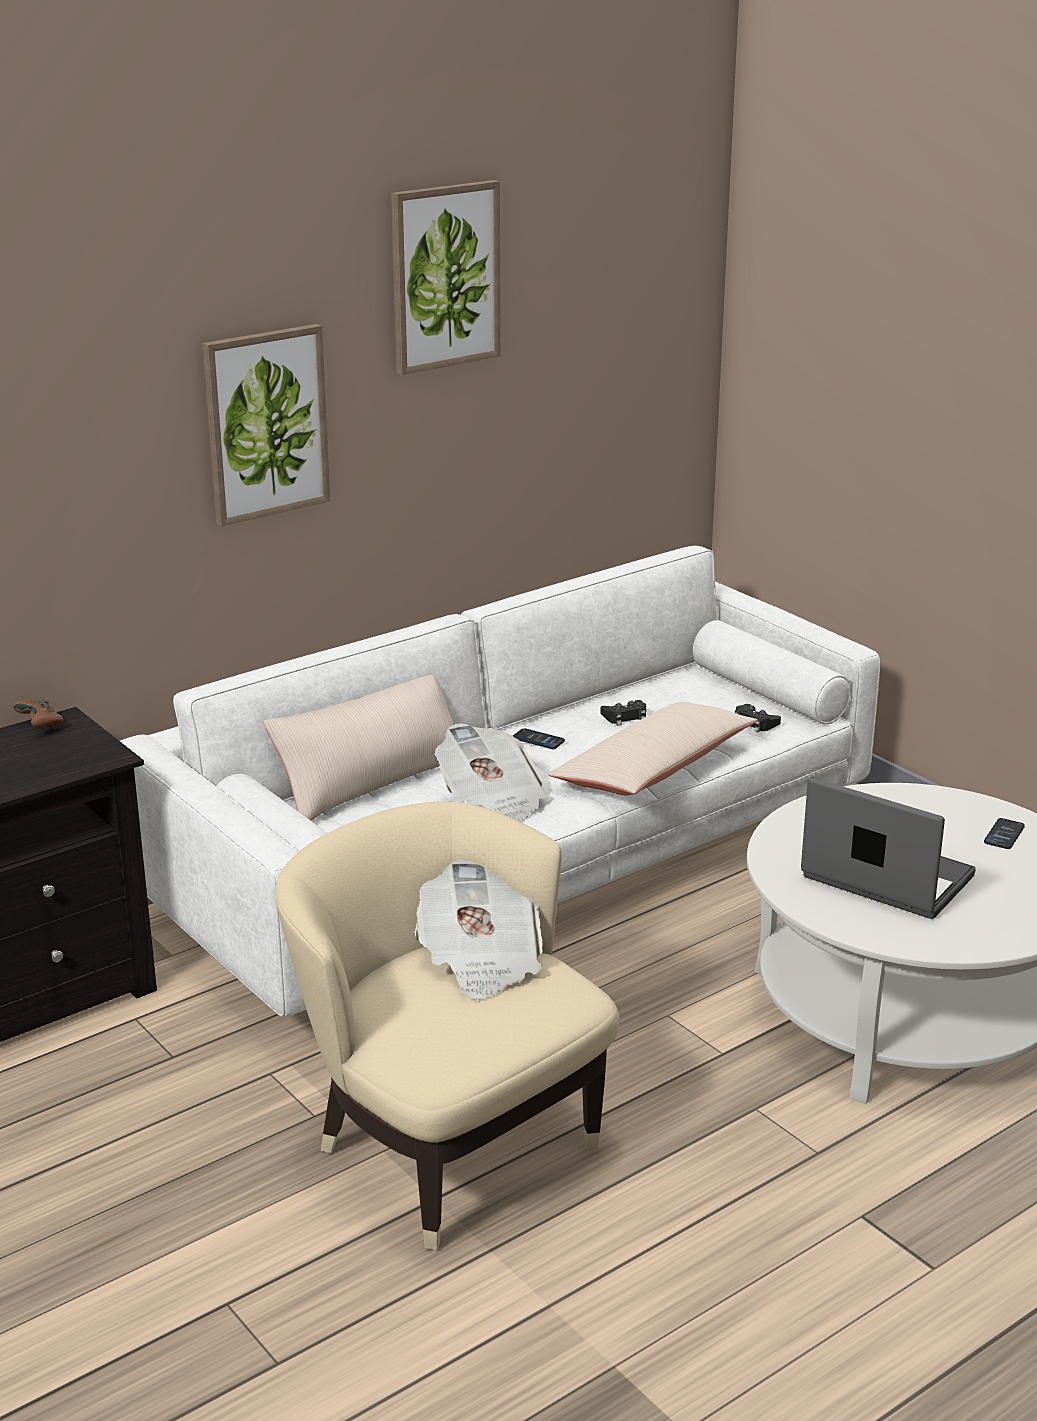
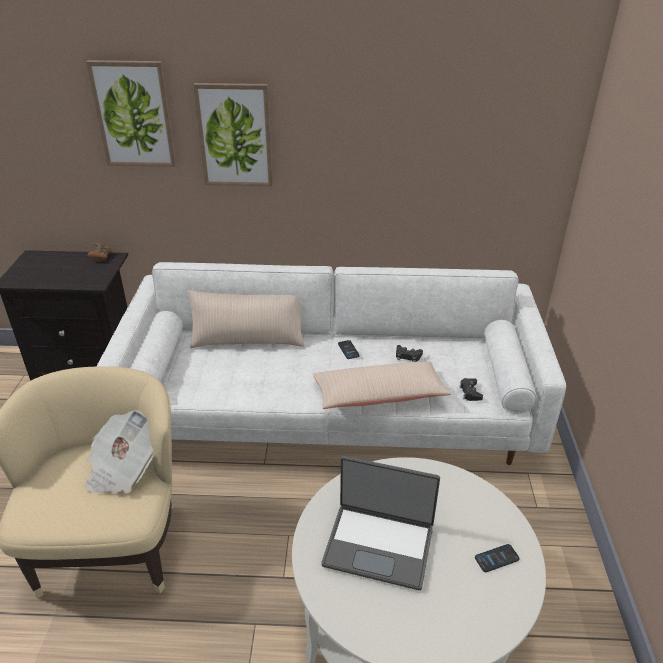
camera: 40 degrees right, 10 degrees up
picture [391,180,501,375] -> picture moved to [86,60,177,167]
newspaper [435,723,549,823] -> none
laptop [801,778,976,919] -> laptop turned 120 degrees clockwise [321,456,440,590]

